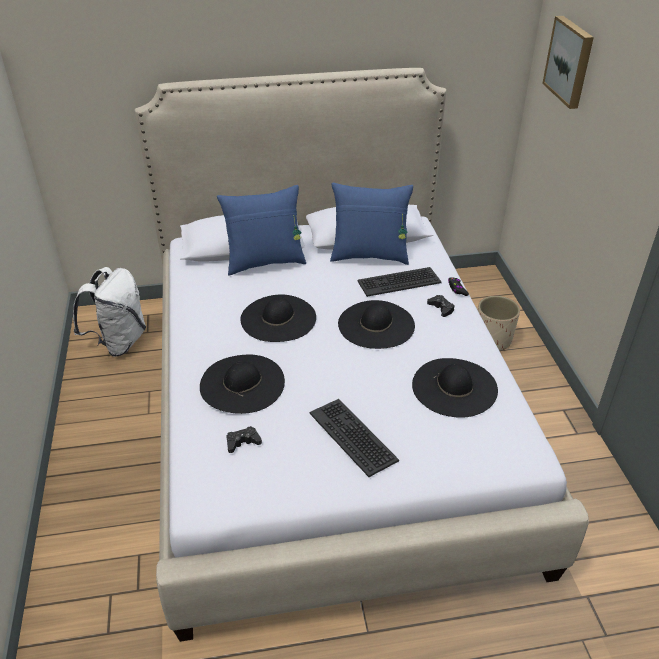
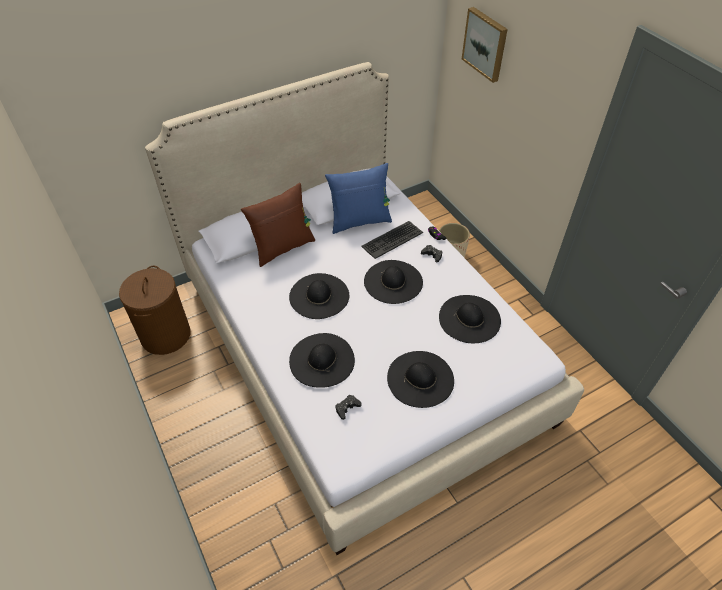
camera: 20 degrees left, 10 degrees up
white backpack [73,267,146,357] -> brown laundry basket [119,266,191,355]
blue pillow [217,185,306,276] -> brown pillow [241,183,315,267]
keyboard [309,399,399,477] -> black hat [387,351,454,408]

